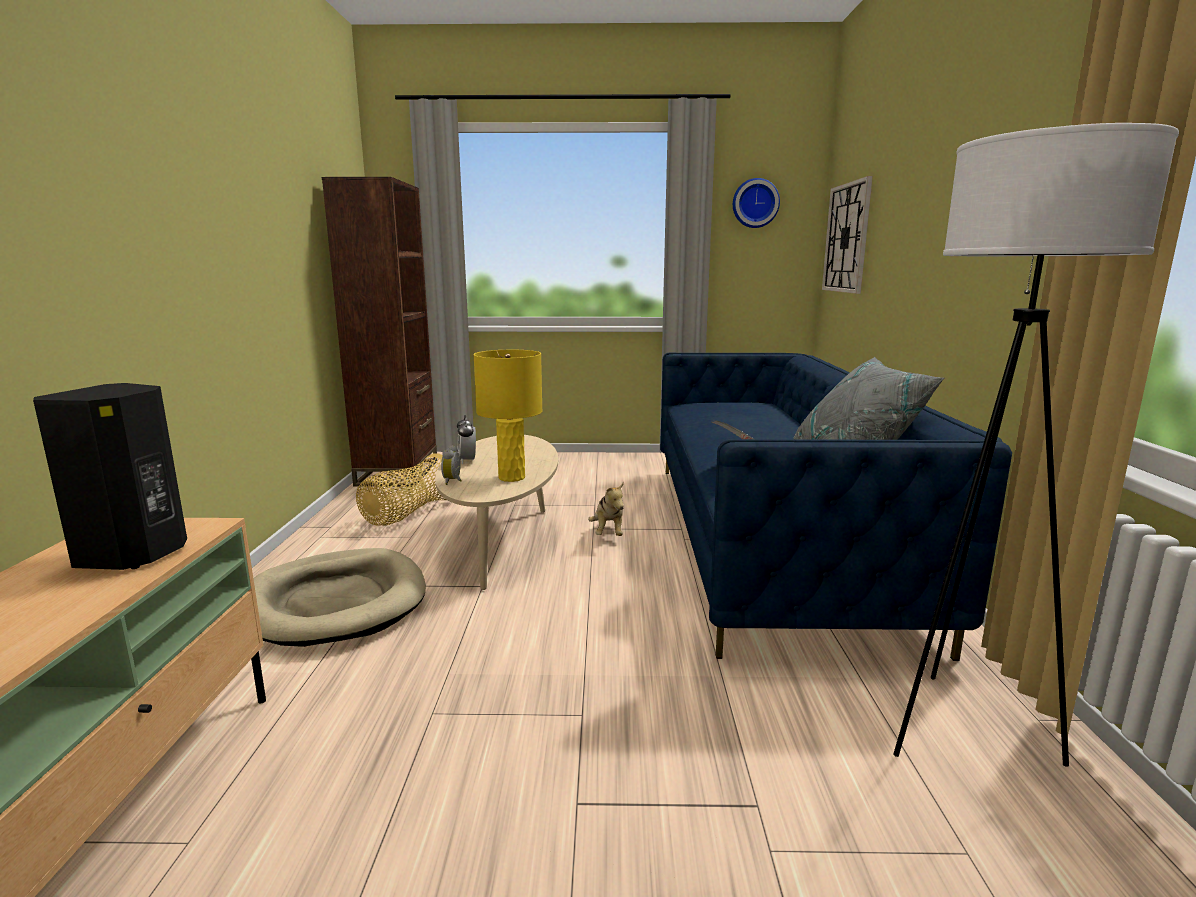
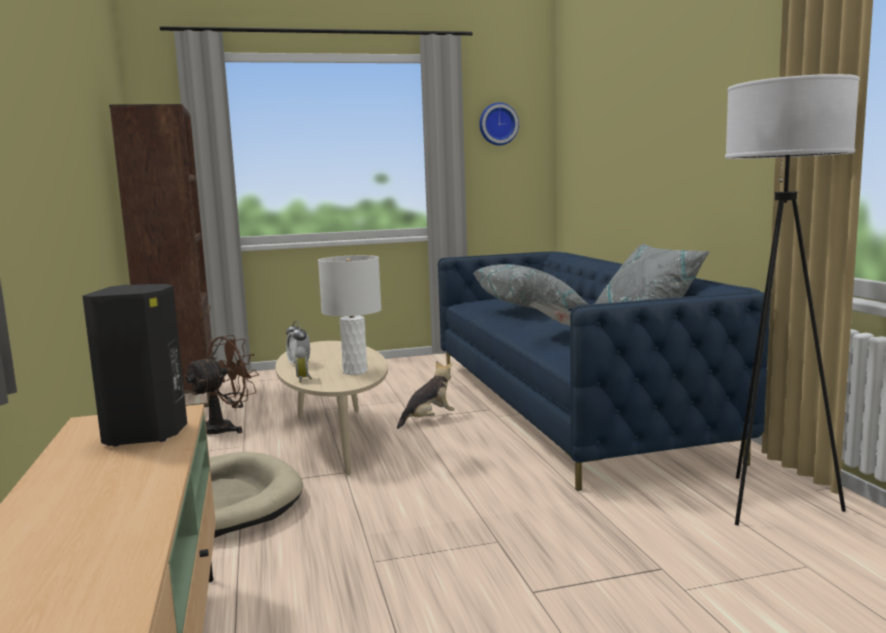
camera: 15 degrees left, 5 degrees down
basket [356,453,446,526] -> brown fan [183,335,259,435]
yellow table lamp [473,350,543,482] -> white table lamp [318,255,381,375]
plush toy [588,482,624,536] -> plush toy turned 105 degrees counterclockwise [397,361,455,429]
wall clock [822,176,873,294] -> none
none -> grey pillow [473,264,589,309]

